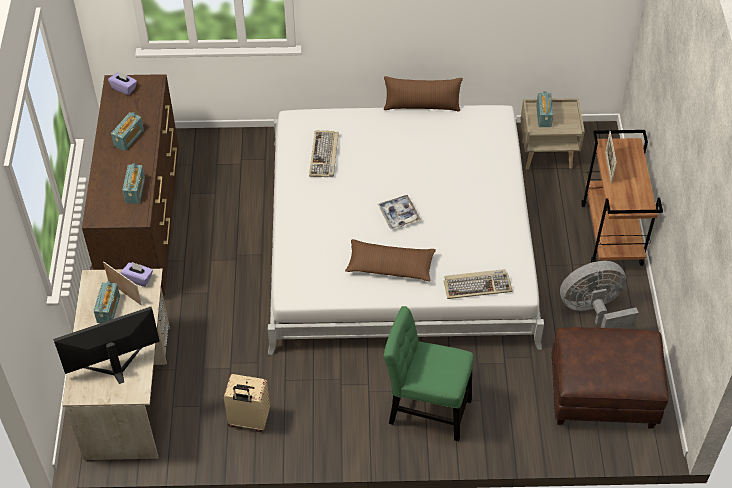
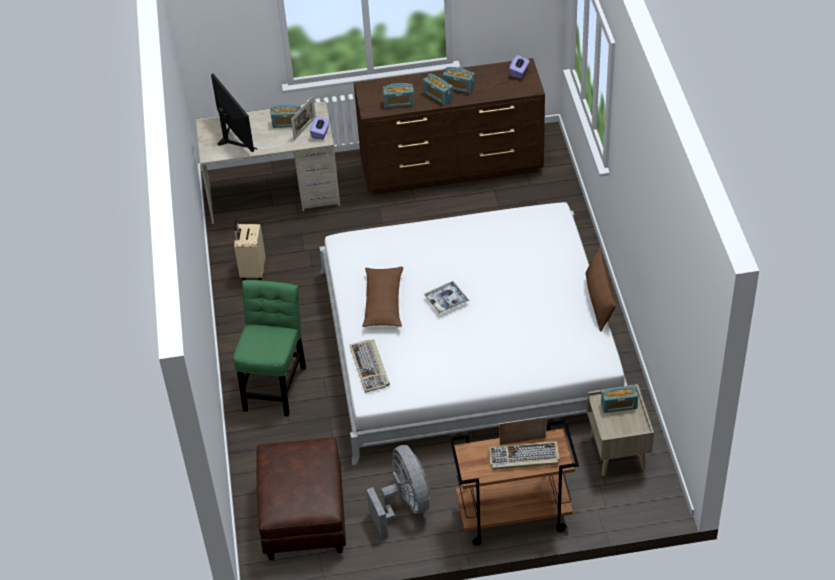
camera: 85 degrees right, 5 degrees down
keyboard [309,131,339,177] -> keyboard moved to [488,441,560,470]
none -> radio [423,74,453,105]

